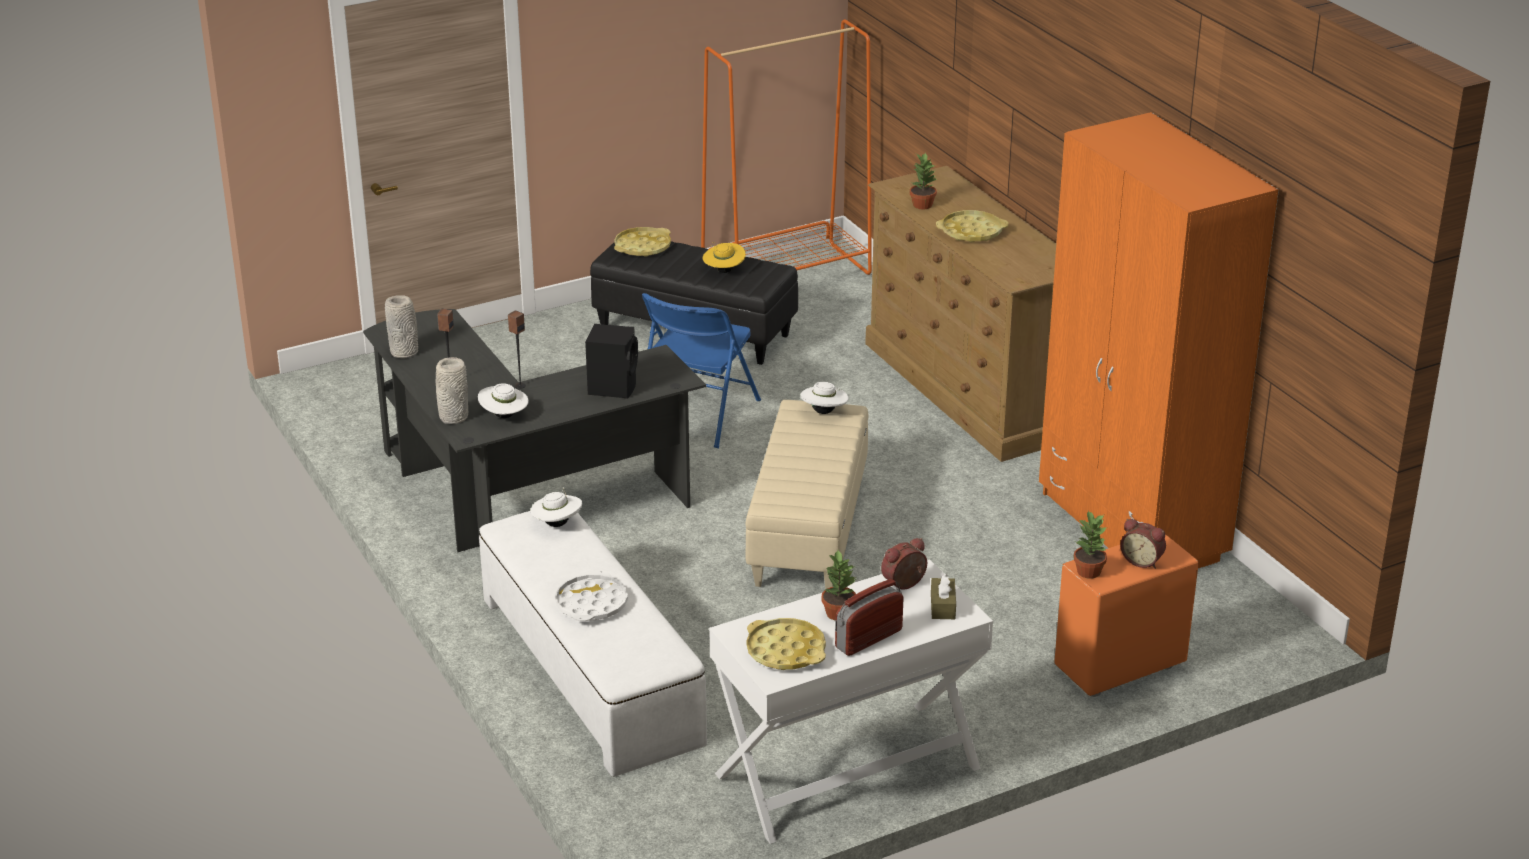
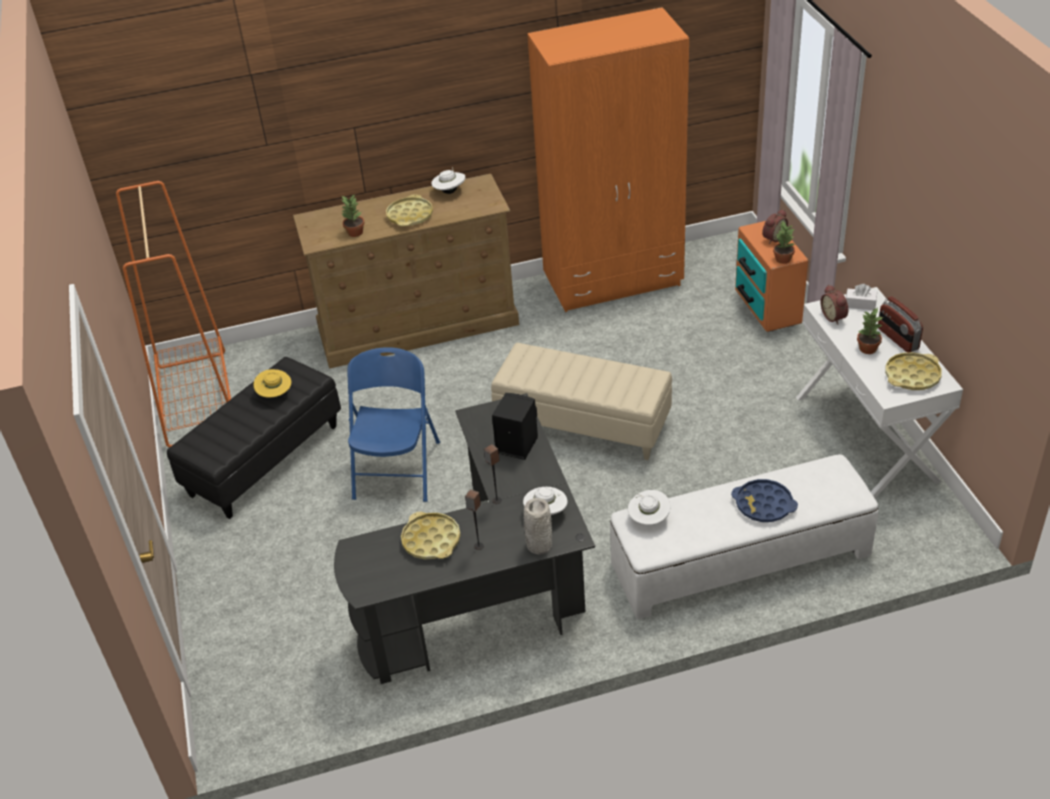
camera: 75 degrees left, 10 degrees up
grey vase [385,295,418,358] -> none
white tray [555,570,628,621] -> blue tray [731,479,798,522]
yellow tray [614,227,671,257] -> yellow tray moved to [401,512,460,559]
blue chair [642,293,761,448] -> blue chair turned 120 degrees counterclockwise [347,347,440,502]
white hat [801,382,849,414] -> white hat moved to [431,167,466,194]
brown tissue box [931,574,956,619] -> white tissue box [846,284,877,310]

